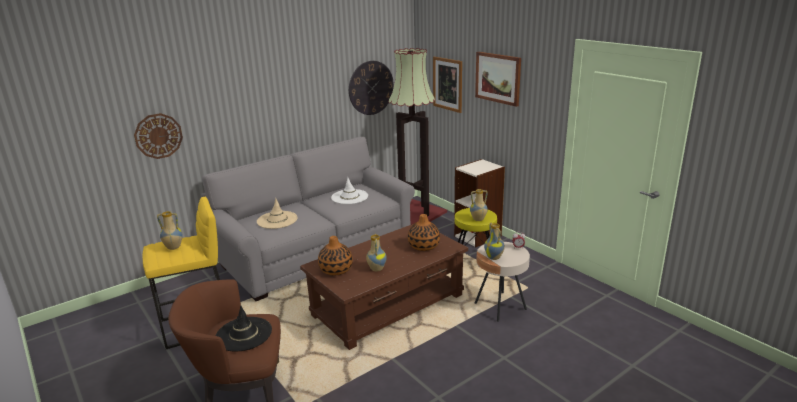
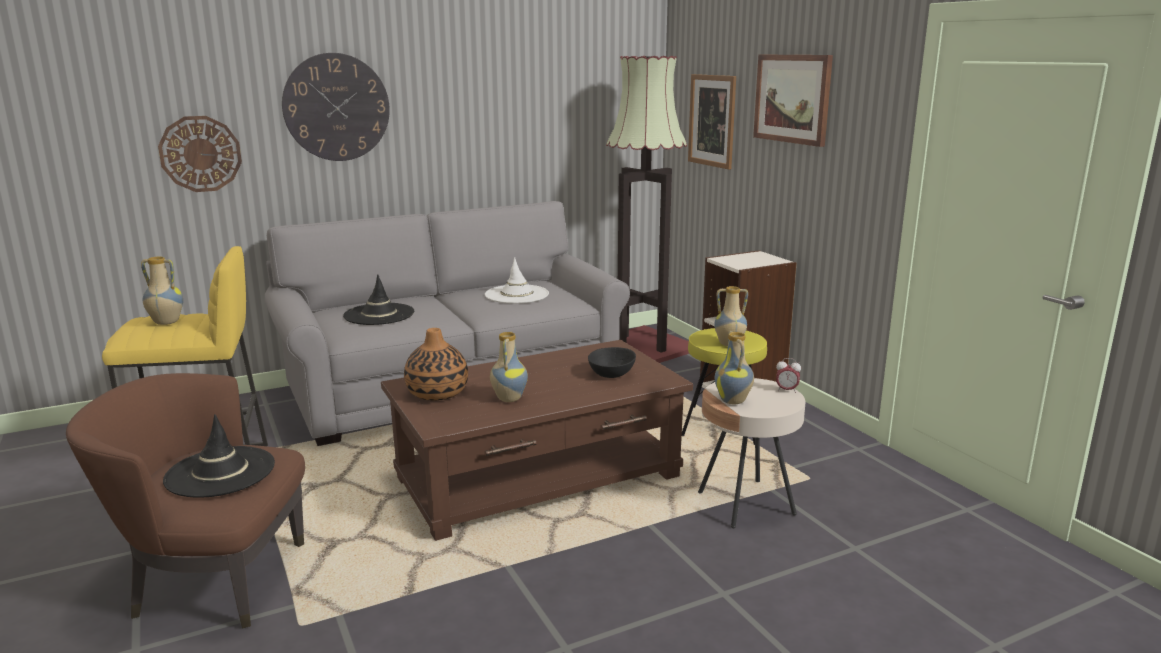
camera: 10 degrees right, 5 degrees down
beige hat [257,198,298,229] -> black hat [343,274,414,325]
wall clock [349,61,394,115] -> wall clock moved to [282,53,390,161]
vase [408,214,440,251] -> black bowl [588,347,636,378]

